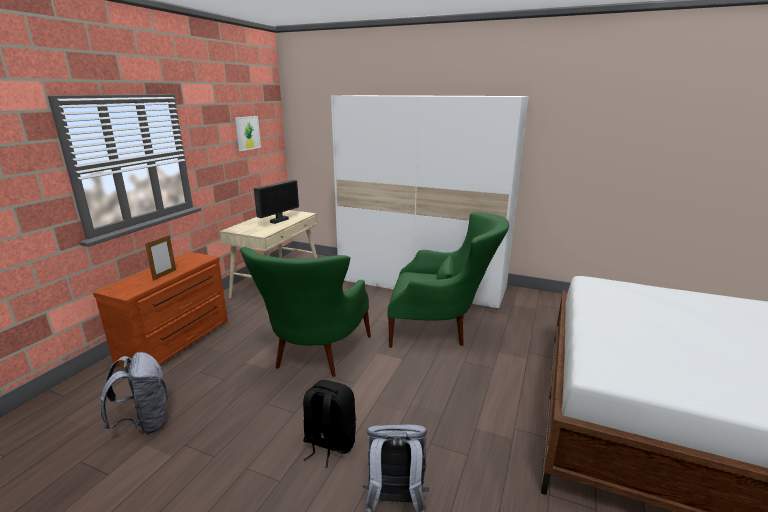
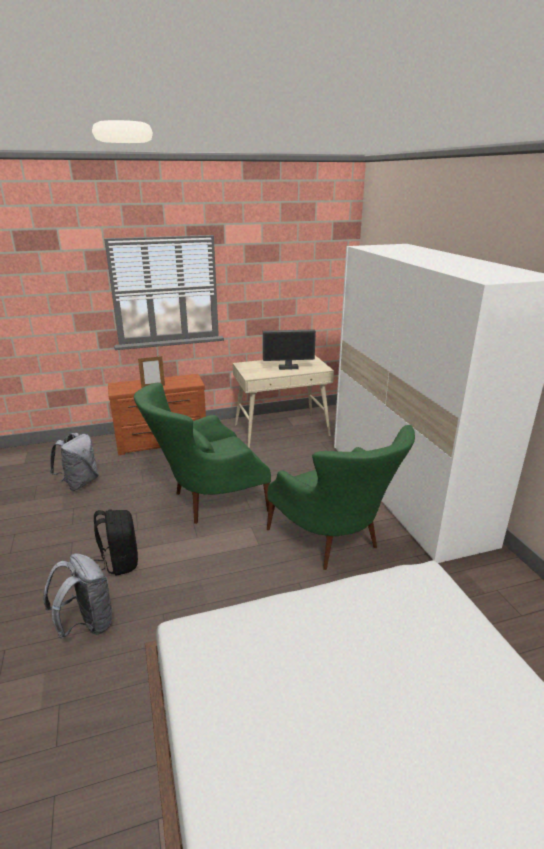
camera: 50 degrees right, 5 degrees up
picture [235,116,261,151] -> none

